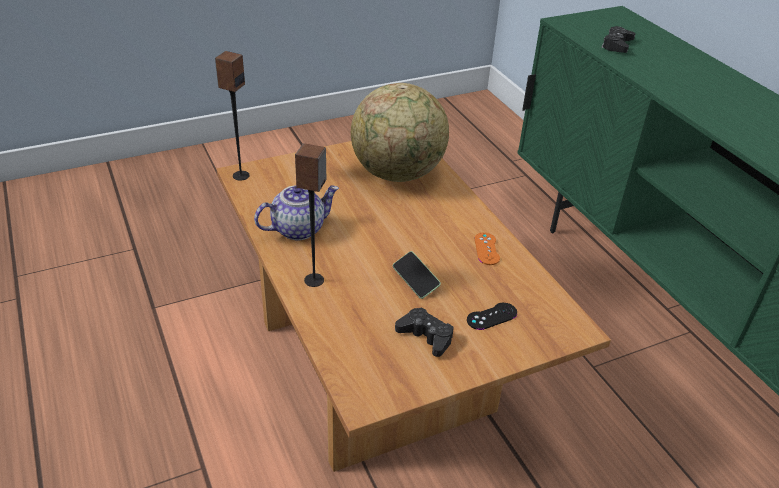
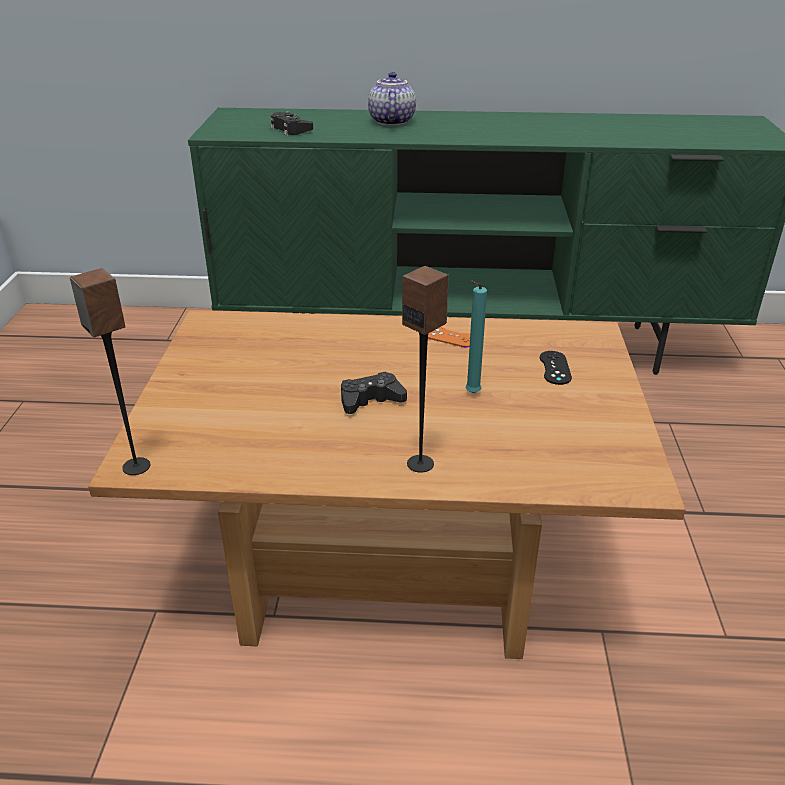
camera: 60 degrees left, 5 degrees down
teapot [254,185,339,240] -> teapot moved to [368,72,416,126]
globe [351,83,449,182] -> none
phone [392,251,441,299] -> turquoise candle [465,280,487,393]
black game controller [395,307,454,357] -> black game controller moved to [341,372,407,414]

